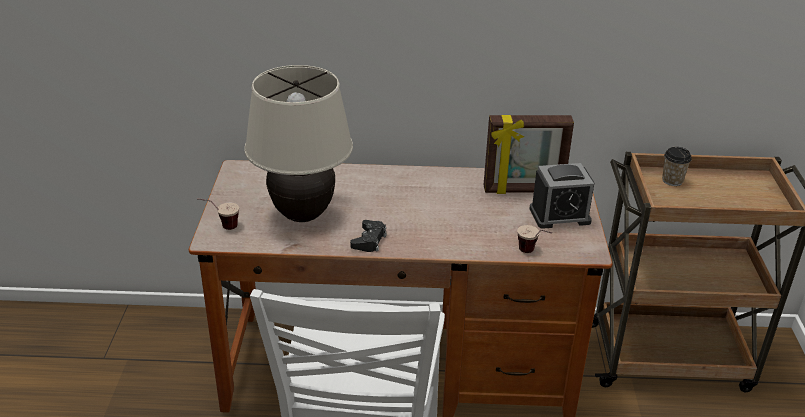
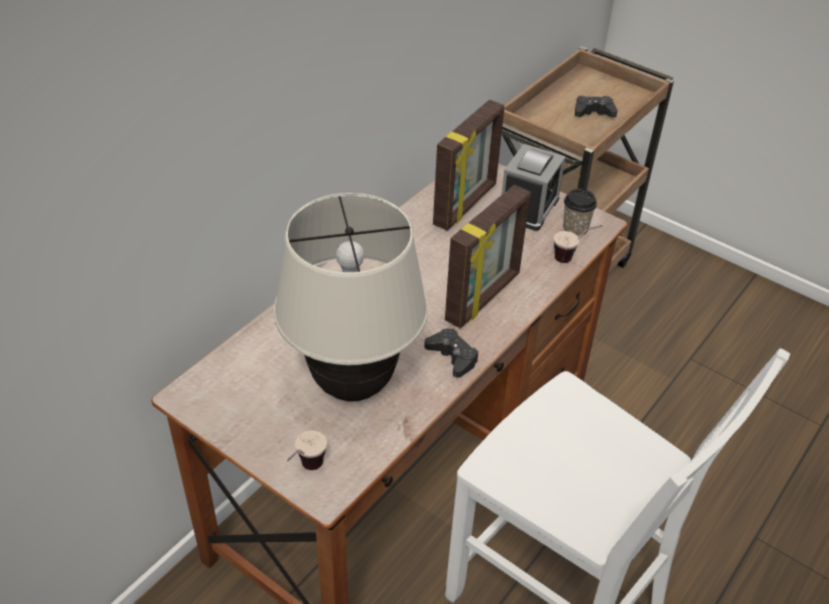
camera: 55 degrees left, 10 degrees up
cup [662,147,692,186] -> cup moved to [563,189,597,237]
none -> picture frame [445,185,531,328]
none -> black game controller [575,96,618,118]

